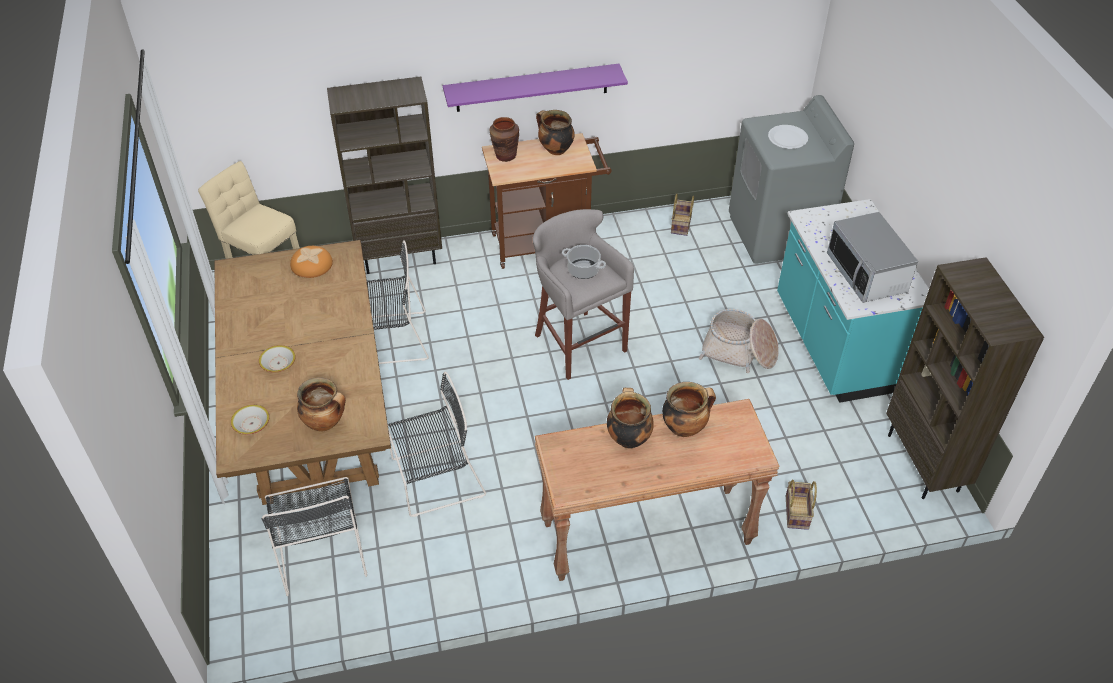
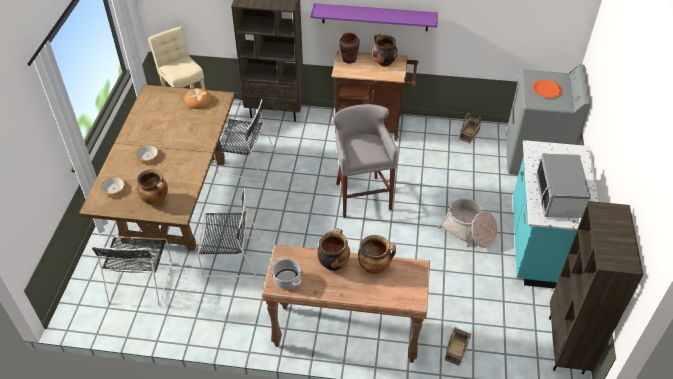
camera: 20 degrees right, 0 degrees up
cooking pot [562,245,606,279] -> cooking pot moved to [272,258,301,289]
white plate [768,125,808,149] -> orange plate [532,79,562,98]

